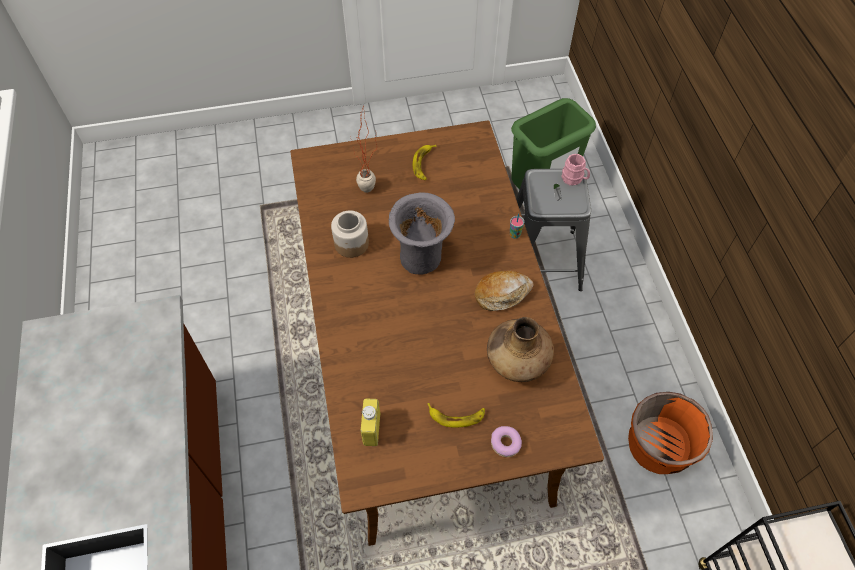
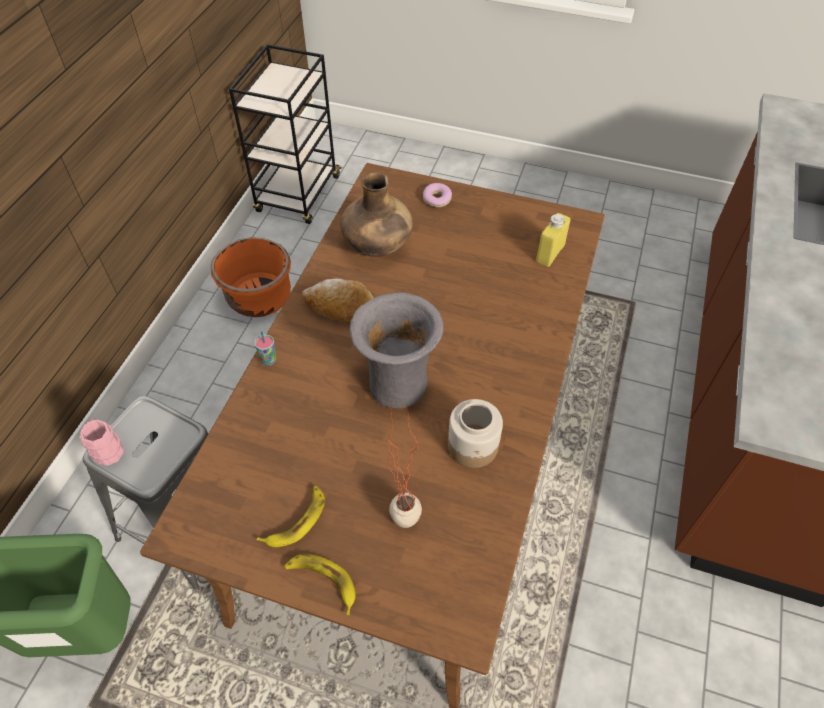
camera: 150 degrees left, 5 degrees down
banana [427,403,485,428] -> banana moved to [284,554,356,616]

